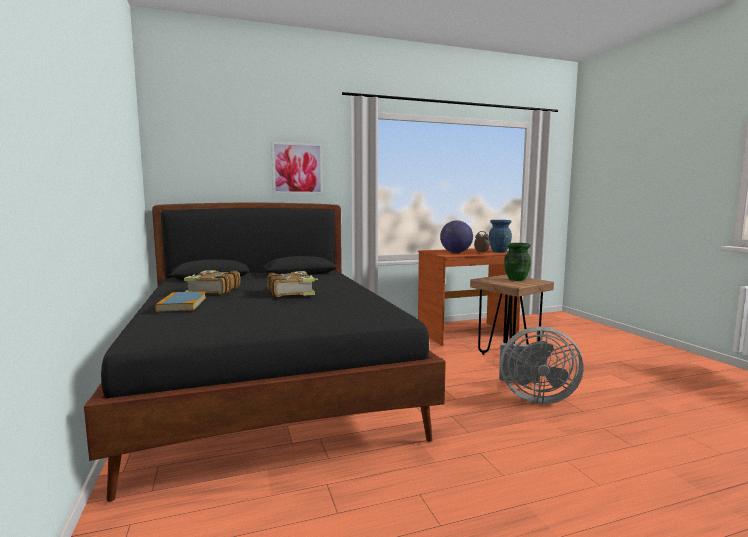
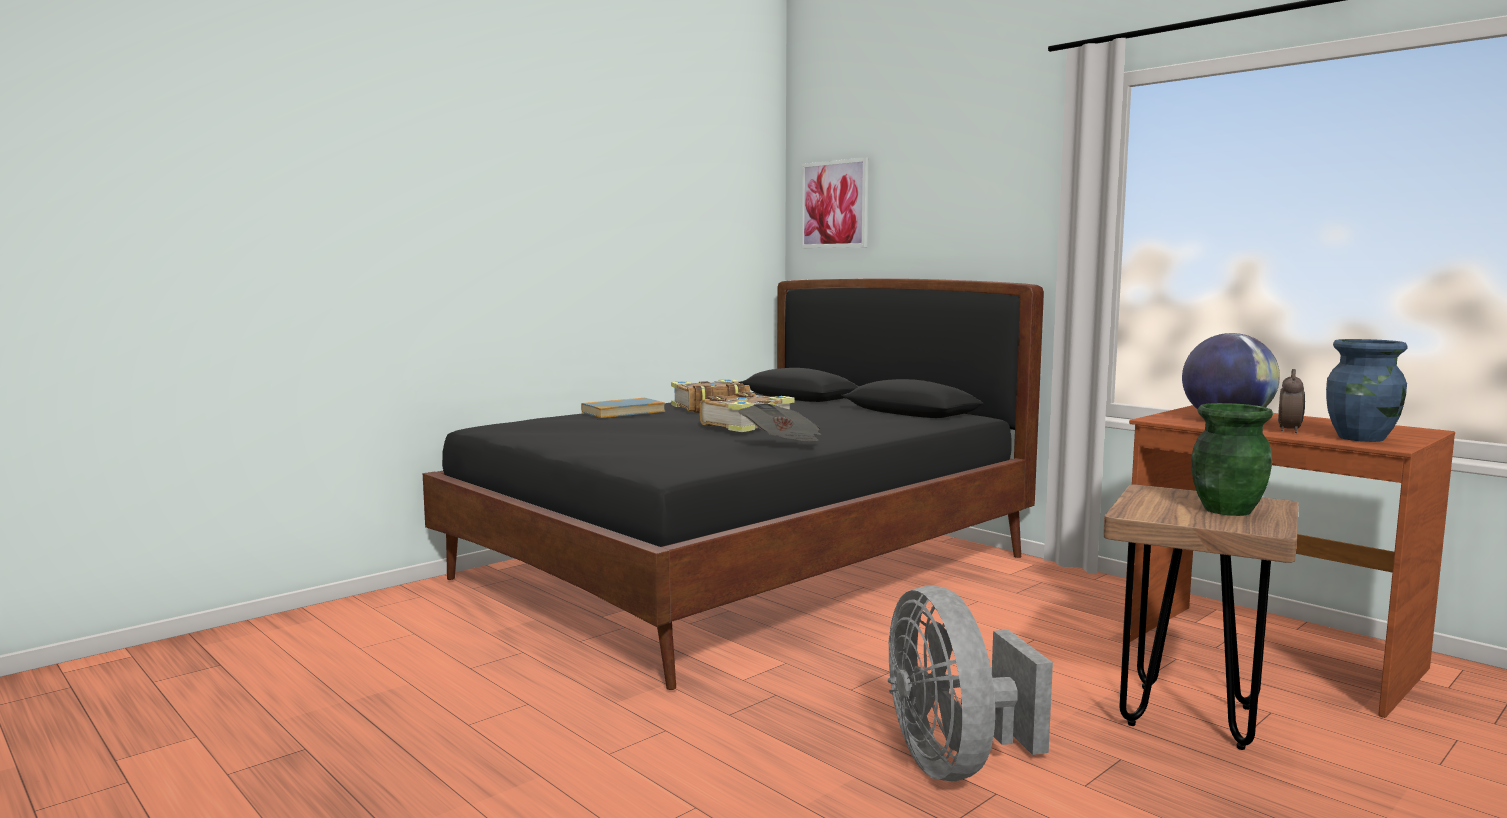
camera: 65 degrees right, 0 degrees up
picture [271,142,323,194] -> picture moved to [801,157,869,248]
none -> newspaper [739,404,822,441]

